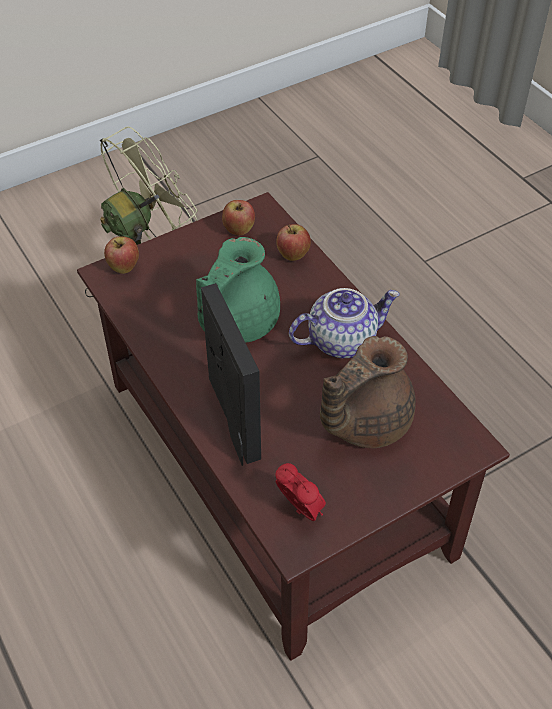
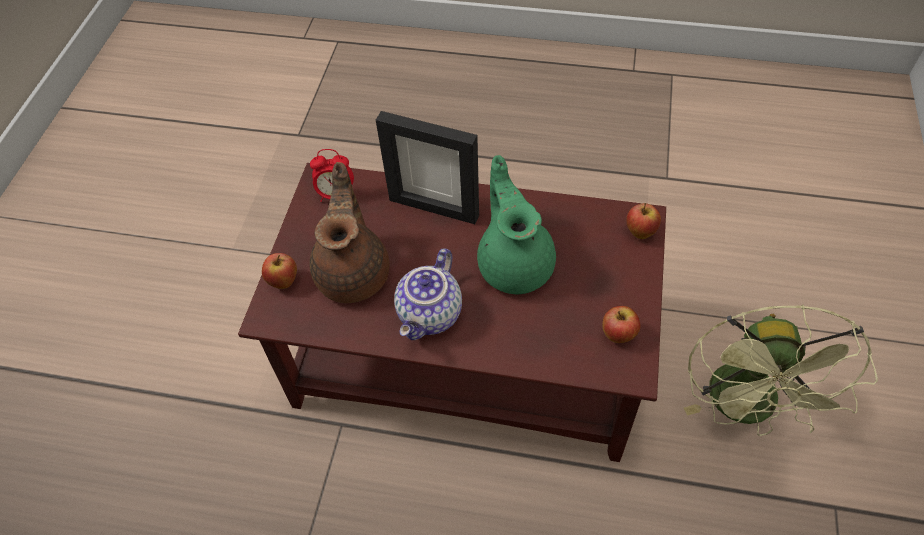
camera: 135 degrees right, 5 degrees up
apple [276,224,311,261] -> apple moved to [262,253,297,289]

